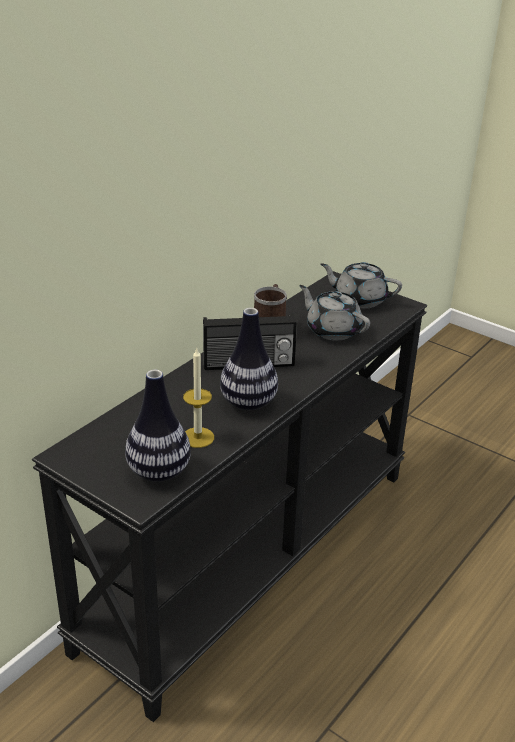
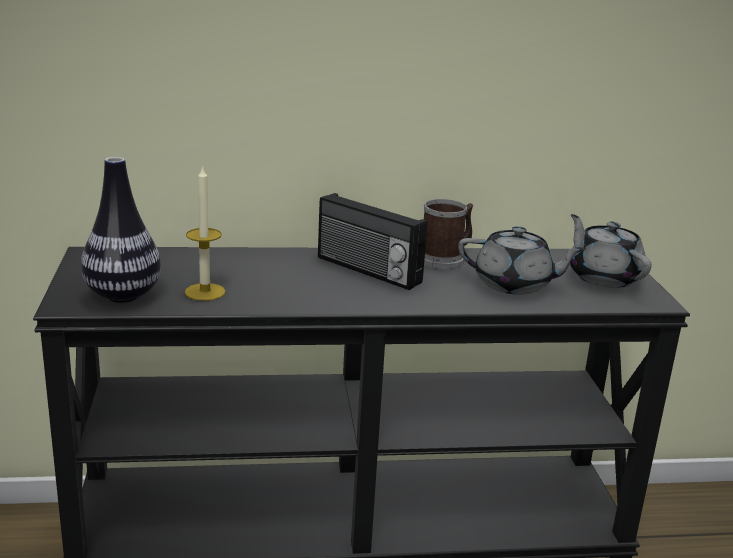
camera: 45 degrees right, 10 degrees down
vase [220,308,278,410] -> none
grey teapot [299,285,370,341] -> grey teapot turned 105 degrees clockwise [458,226,586,295]

